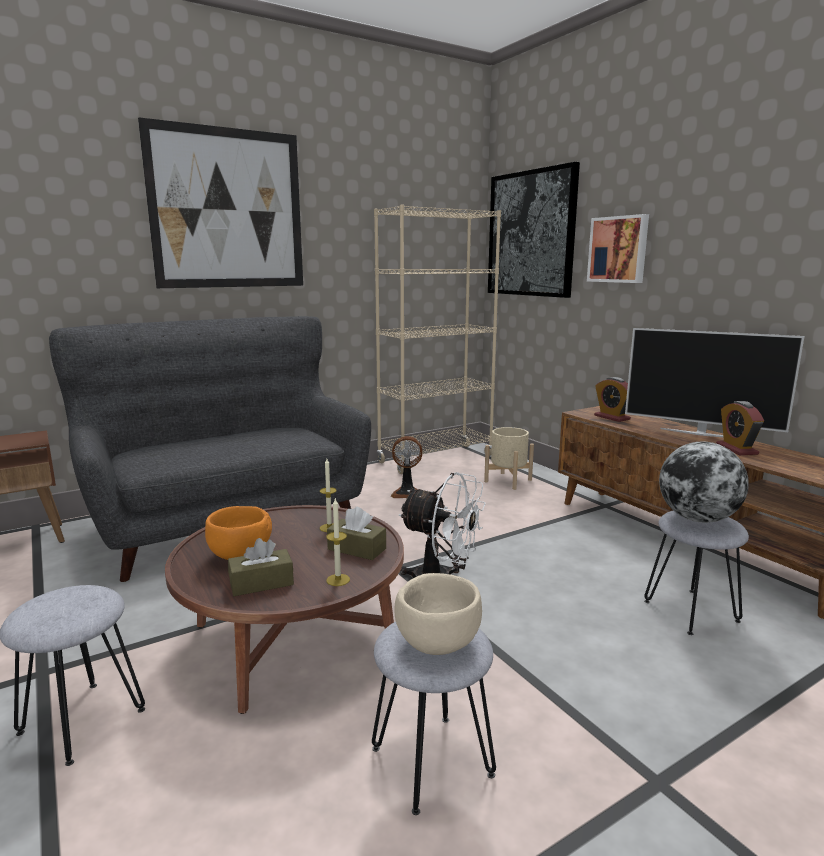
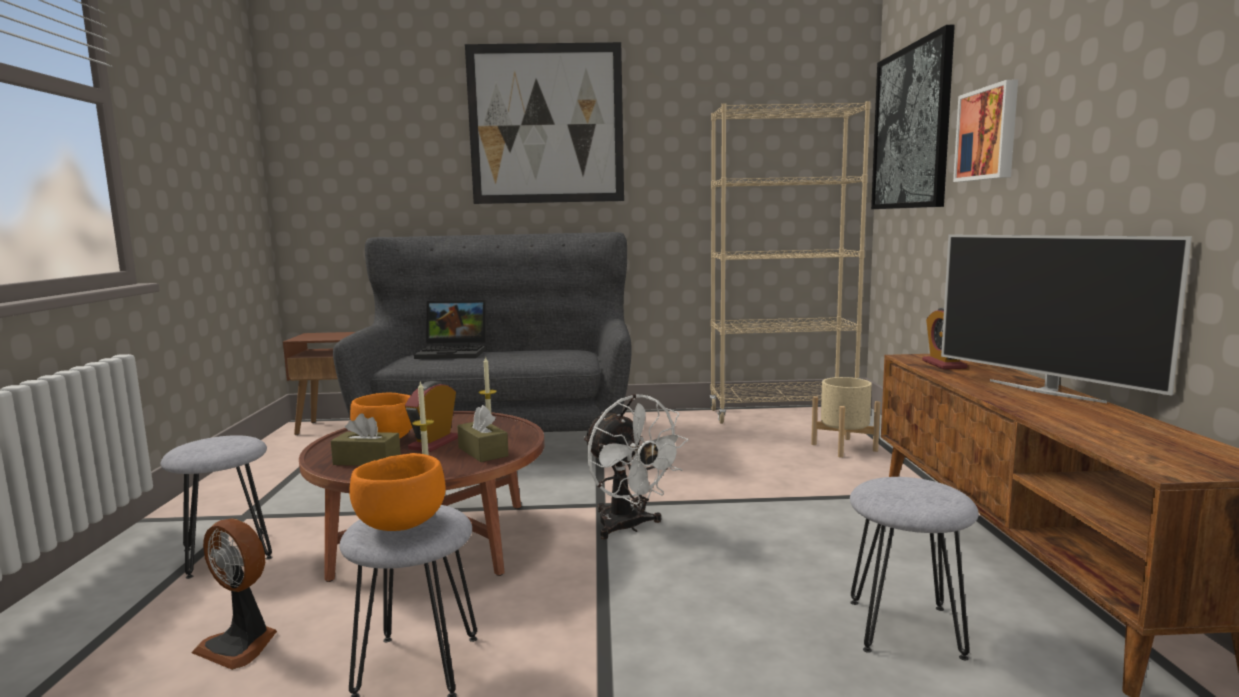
camera: 30 degrees right, 5 degrees down
fan [391,436,422,498] -> fan moved to [192,519,277,670]
beige bowl [395,573,482,655] -> orange bowl [349,453,446,531]
globe [659,442,749,523] -> none
alarm clock [716,401,764,455] -> alarm clock moved to [405,381,458,452]
none -> laptop [414,300,486,359]

